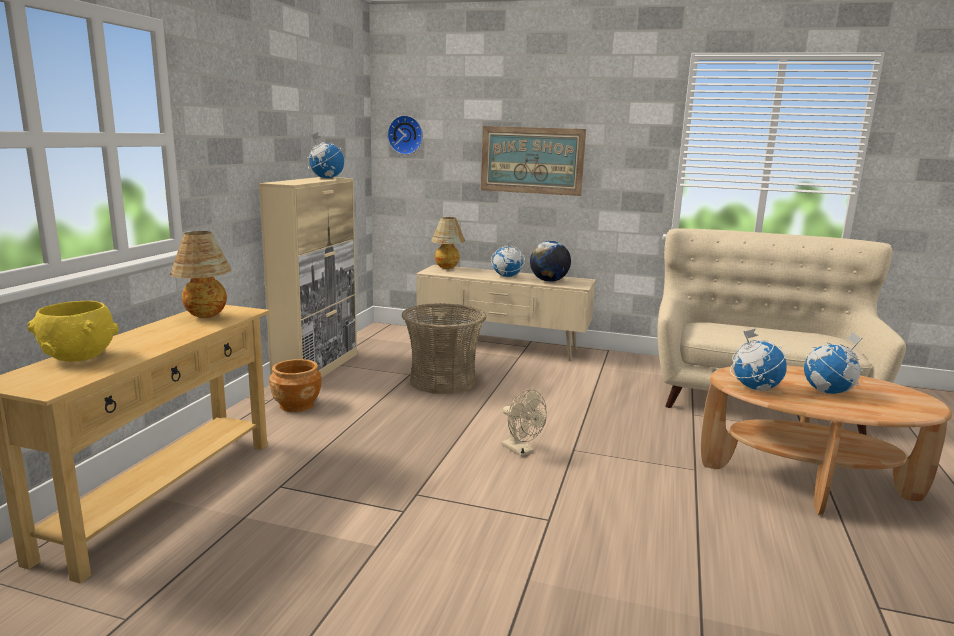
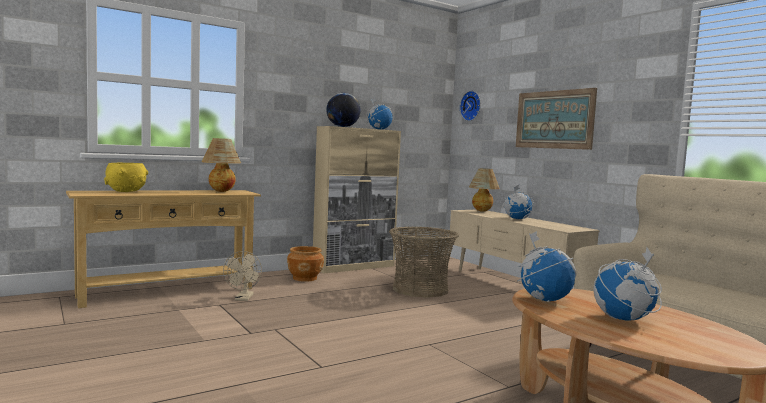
camera: 40 degrees right, 10 degrees down
beige fan [501,389,547,456] -> beige fan moved to [223,251,262,301]
globe [530,241,571,282] -> globe moved to [326,93,361,127]

